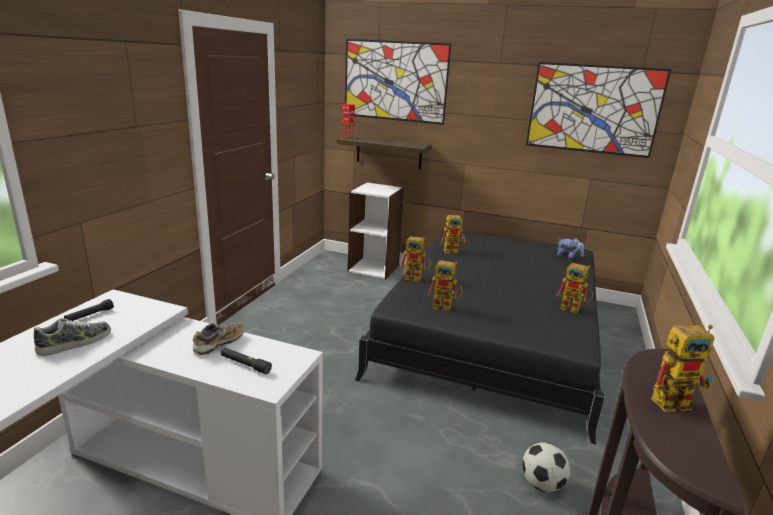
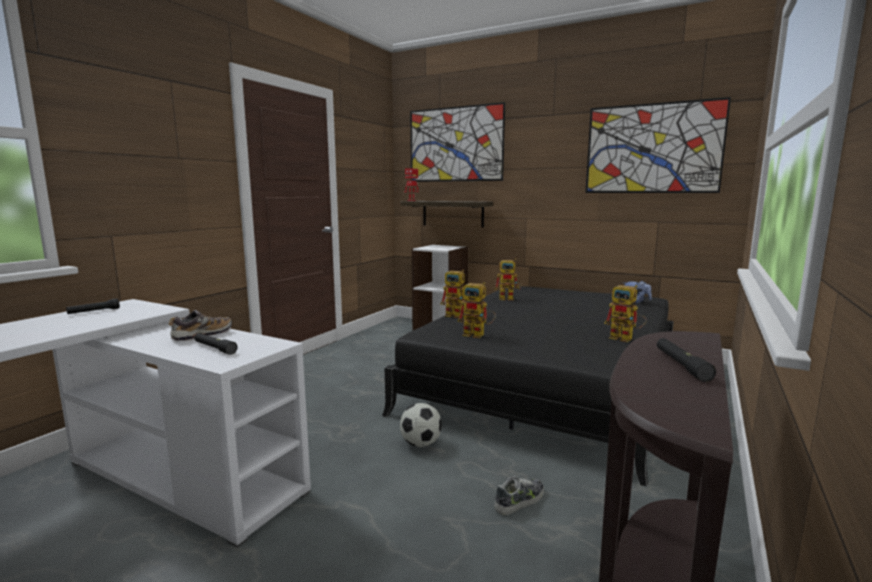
camera: 10 degrees right, 10 degrees down
shoe [34,318,111,356] -> shoe moved to [494,476,544,515]
football [522,442,570,492] -> football moved to [400,403,442,447]
toy robot [651,325,715,412] -> black flashlight [657,338,716,382]

